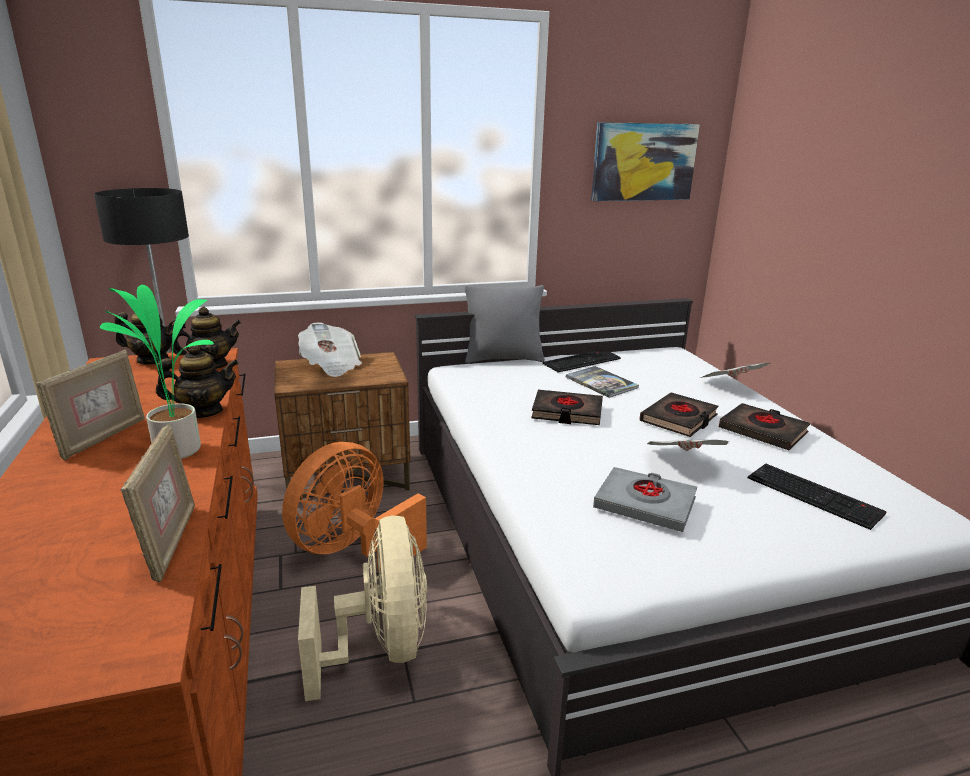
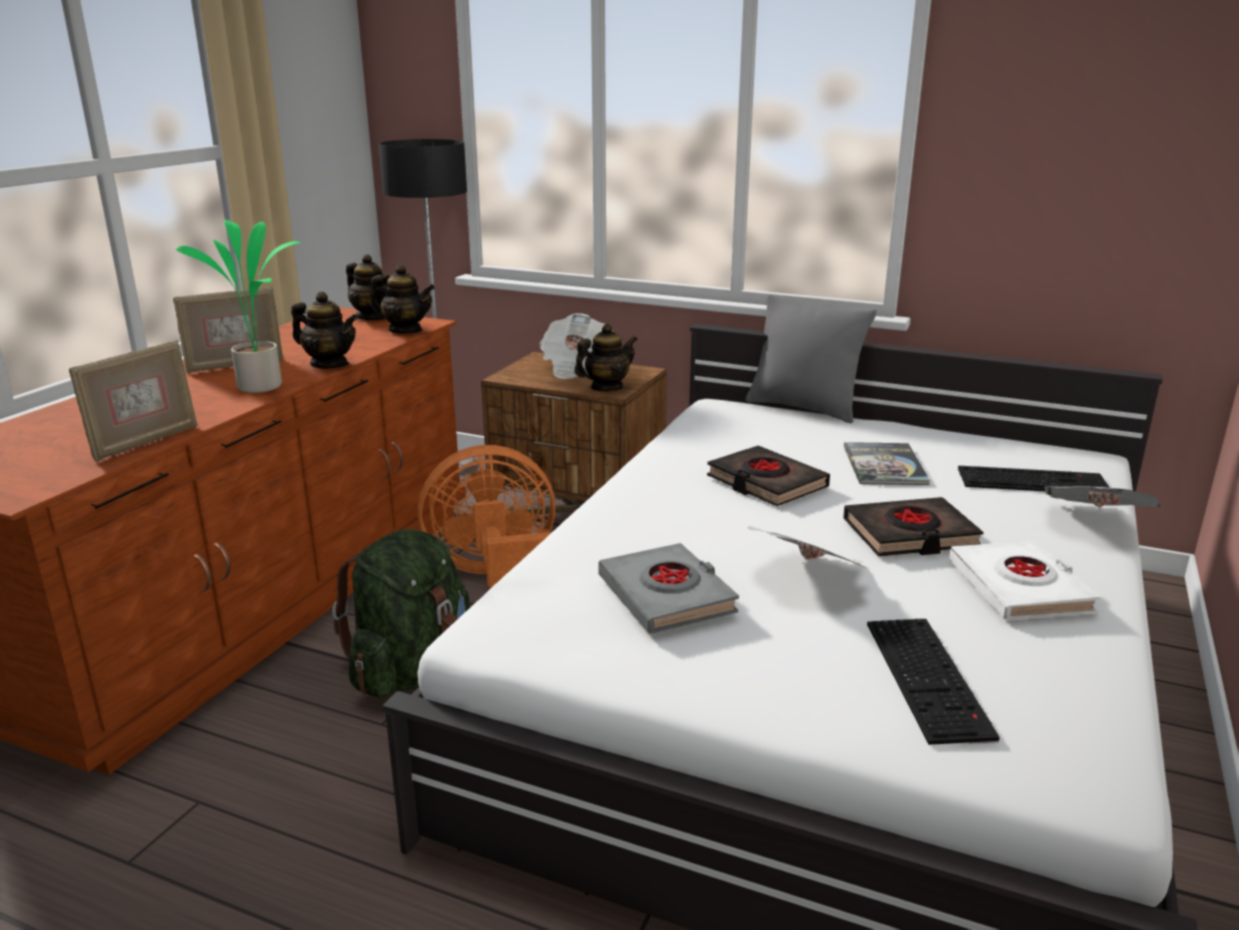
camera: 40 degrees right, 0 degrees up
beige fan [298,516,427,701] -> green backpack [332,529,470,698]
keyboard [543,349,621,373] -> keyboard moved to [958,466,1110,491]
picture [591,122,700,201] -> none
black book [719,403,810,450] -> white book [949,541,1100,621]
none -> teapot [574,324,638,391]

